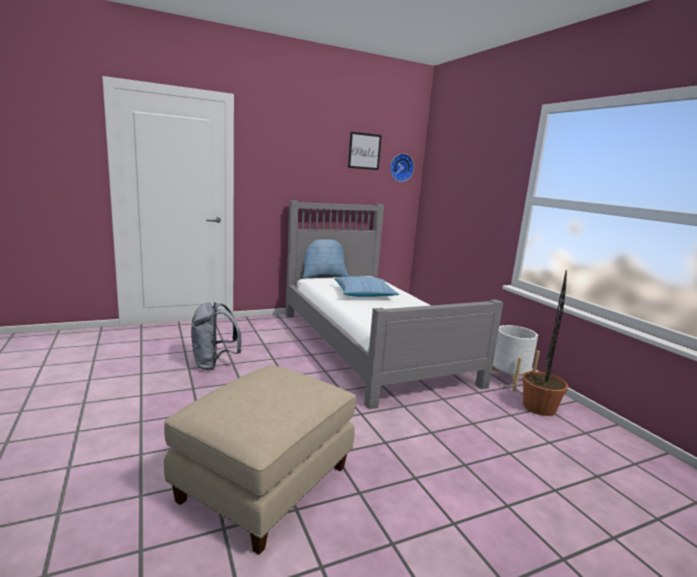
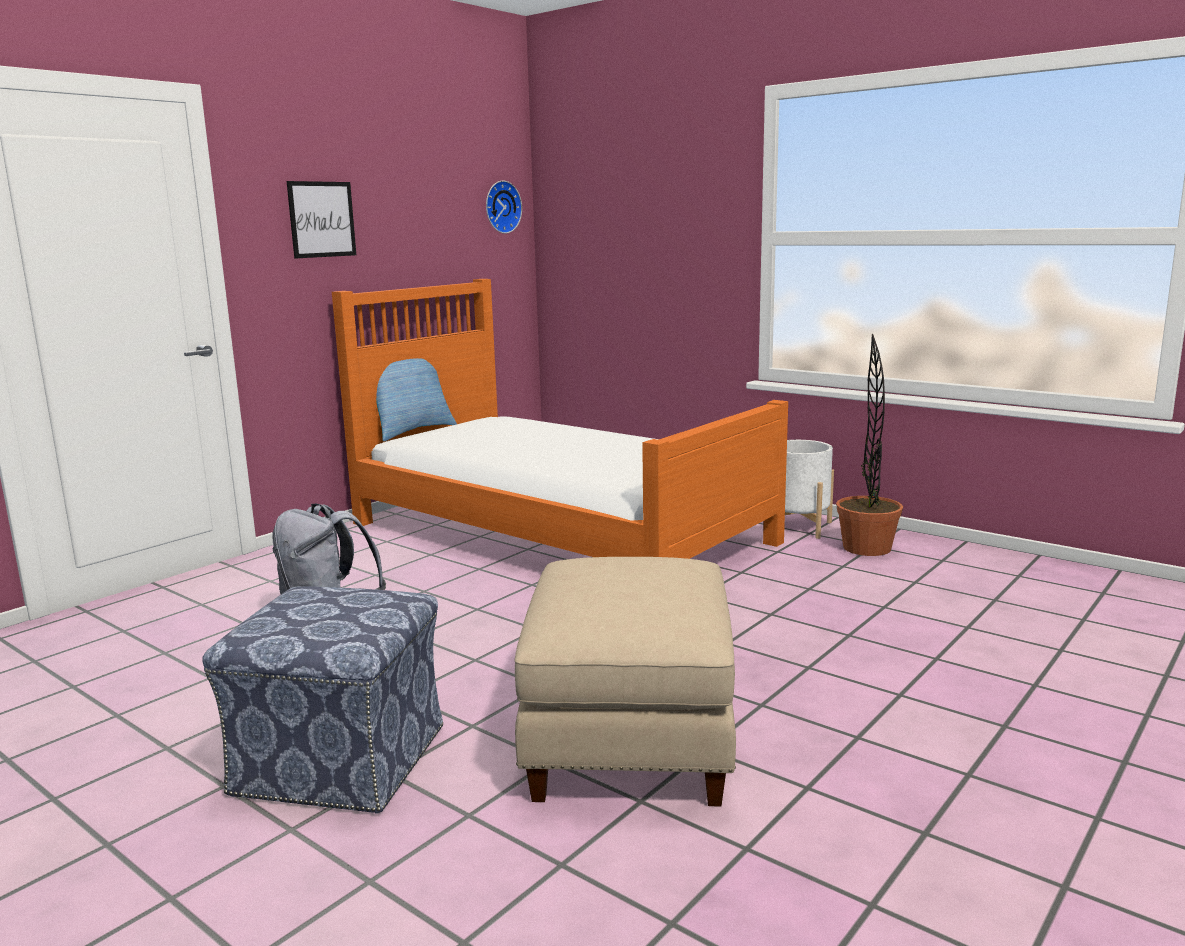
camera: 25 degrees left, 0 degrees up
grey bed [285,200,503,409] -> orange bed [332,279,788,559]
pillow [334,276,400,297] -> none
picture [348,132,382,170] -> picture moved to [287,181,356,258]
none -> ottoman [202,587,443,814]

